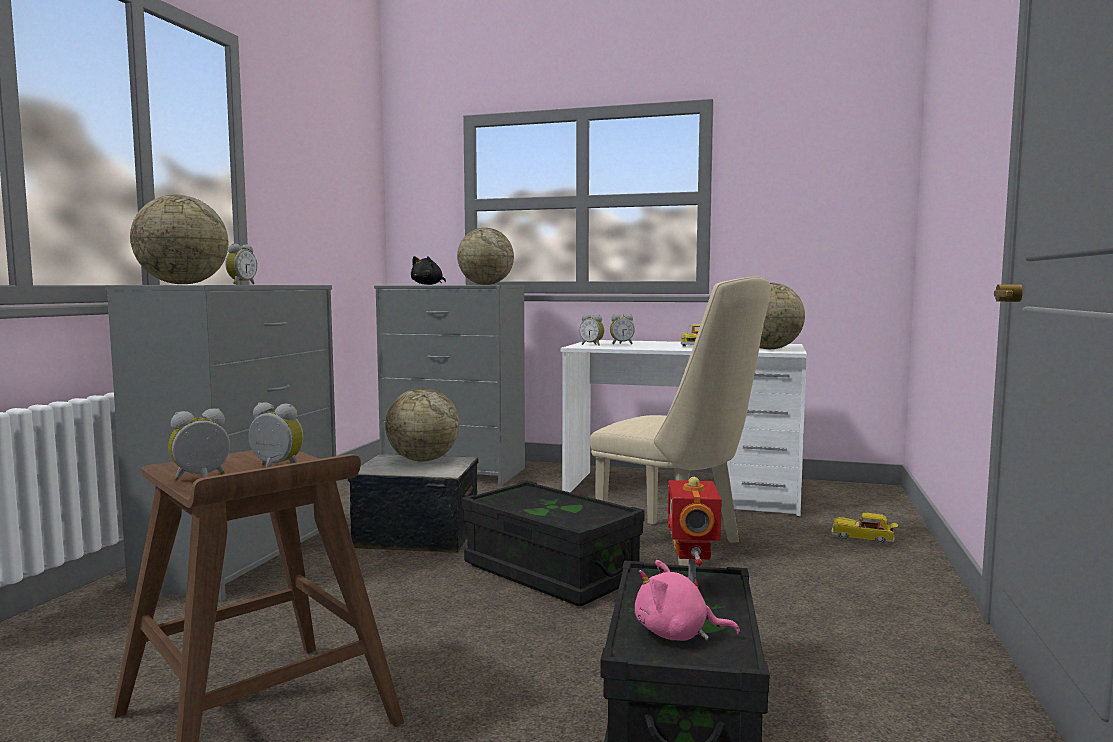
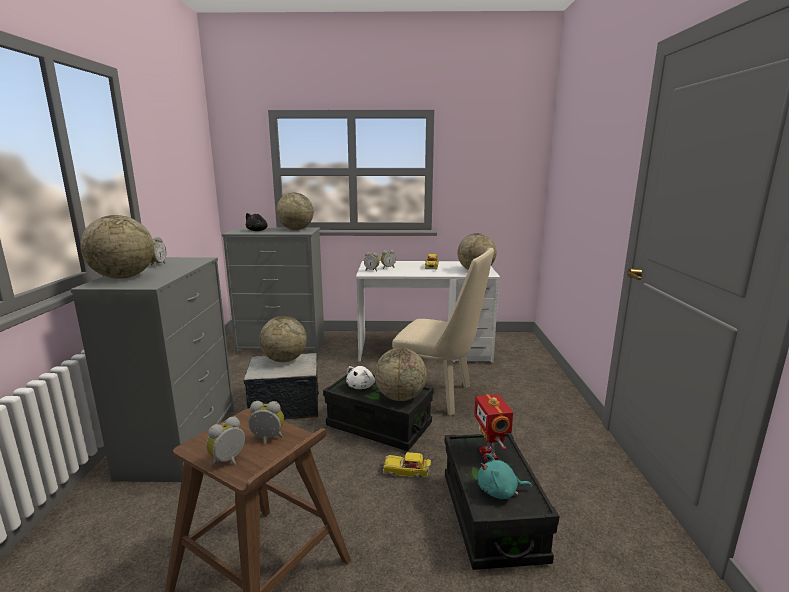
camera: 15 degrees left, 10 degrees up
pink plush toy [635,560,740,641] -> turquoise plush toy [477,453,532,499]
toy car [831,513,898,543] -> toy car moved to [383,452,431,478]
none -> white plush toy [346,366,375,389]
none -> globe [375,348,427,401]

